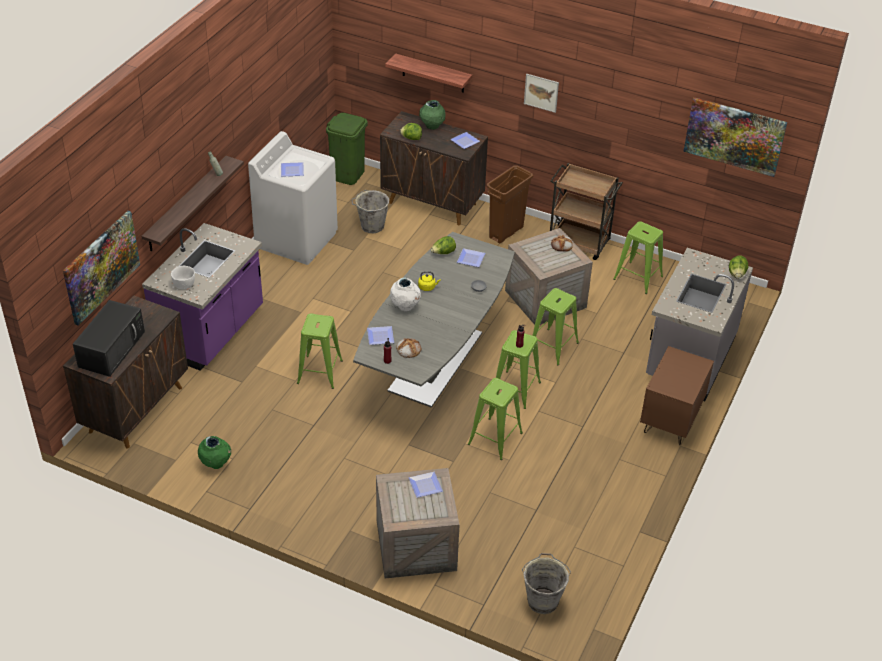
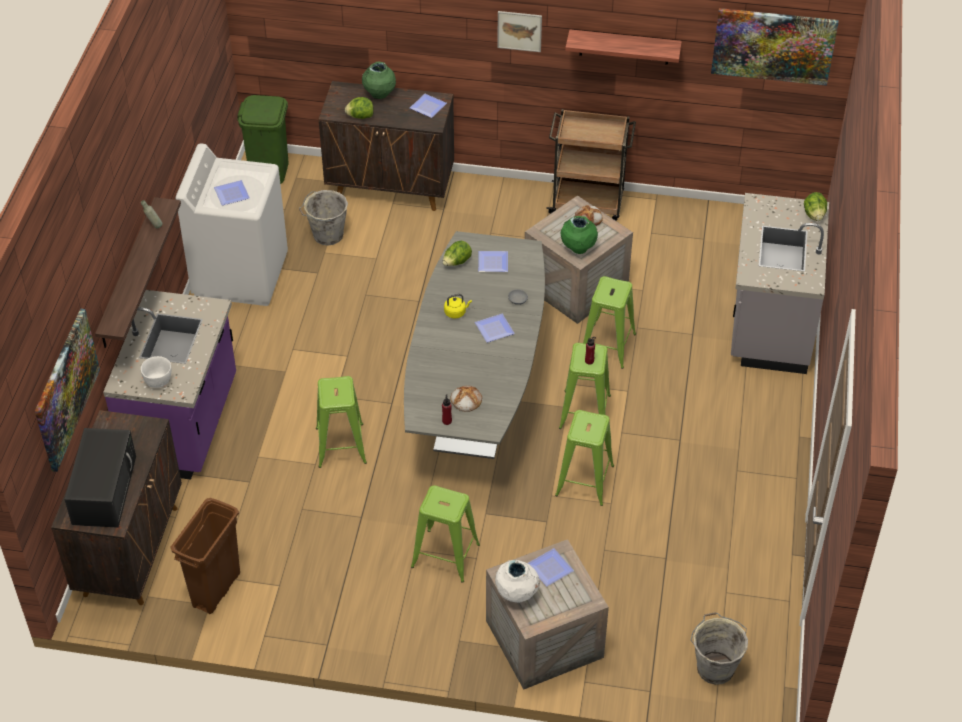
camera: 15 degrees left, 5 degrees up
green vase [198,436,231,469] -> green vase moved to [561,216,598,254]
plate [367,326,394,345] -> plate moved to [475,314,515,343]
shelf [385,53,472,93] -> shelf moved to [565,29,682,65]
white vase [390,277,421,311] -> white vase moved to [495,560,540,603]
brown trash can [487,165,533,243] -> brown trash can moved to [171,498,240,614]
green stool [613,221,663,294] -> green stool moved to [411,485,480,583]
brown nightstand [640,346,714,445] -> none

